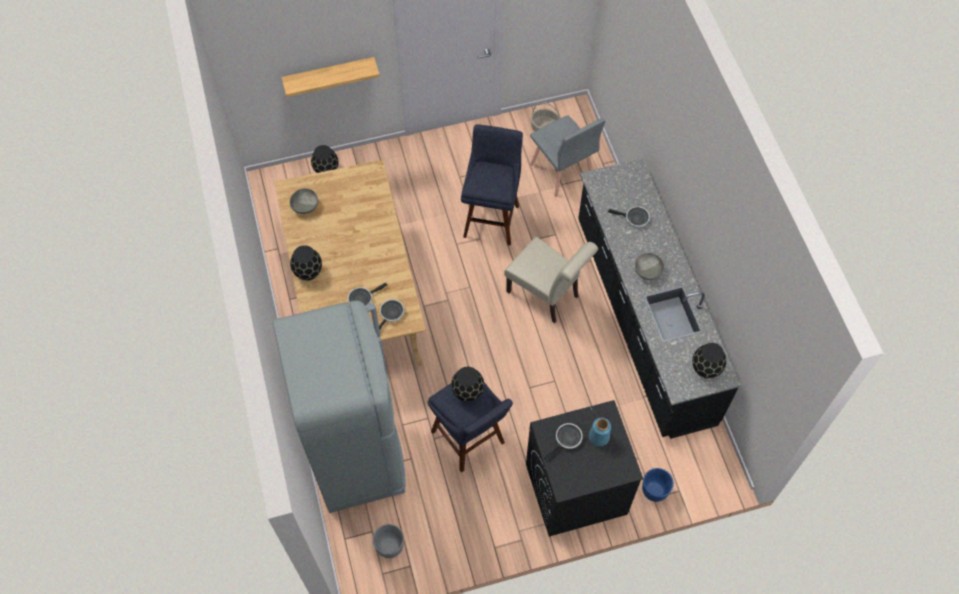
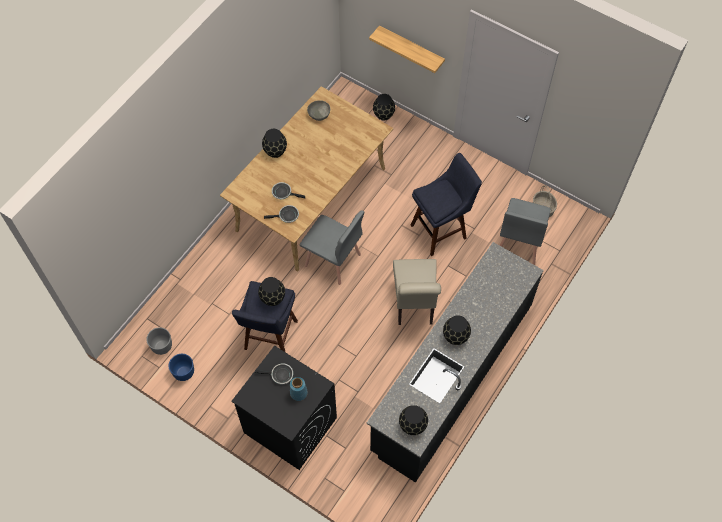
camera: 50 degrees right, 0 degrees up
grey fridge [273,301,406,513] -> none
frying pan [608,206,650,227] -> none
grey bowl [635,253,664,280] -> black vase [443,315,471,345]
blue planter [642,468,674,502] -> blue planter moved to [169,354,194,381]
none -> grey chair [299,210,364,285]

